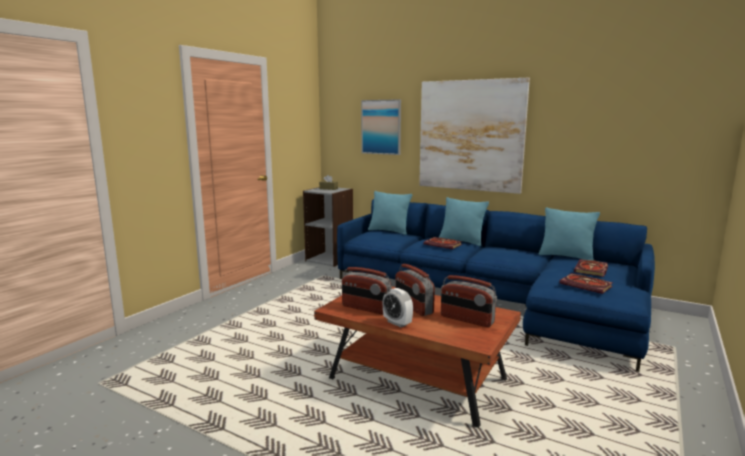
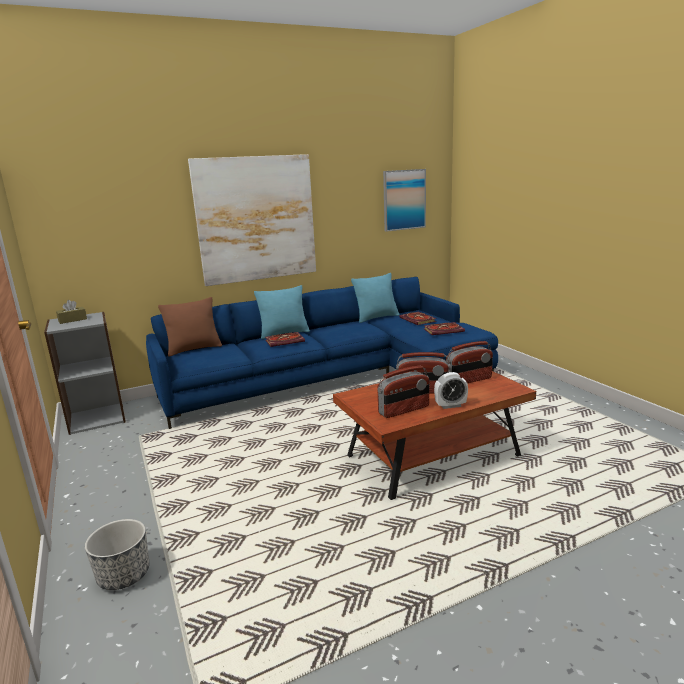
camera: 55 degrees left, 5 degrees up
picture [361,99,401,155] -> picture moved to [383,169,426,232]
turquoise pillow [368,191,412,235] -> brown pillow [158,297,222,357]
none -> planter [85,519,150,590]

